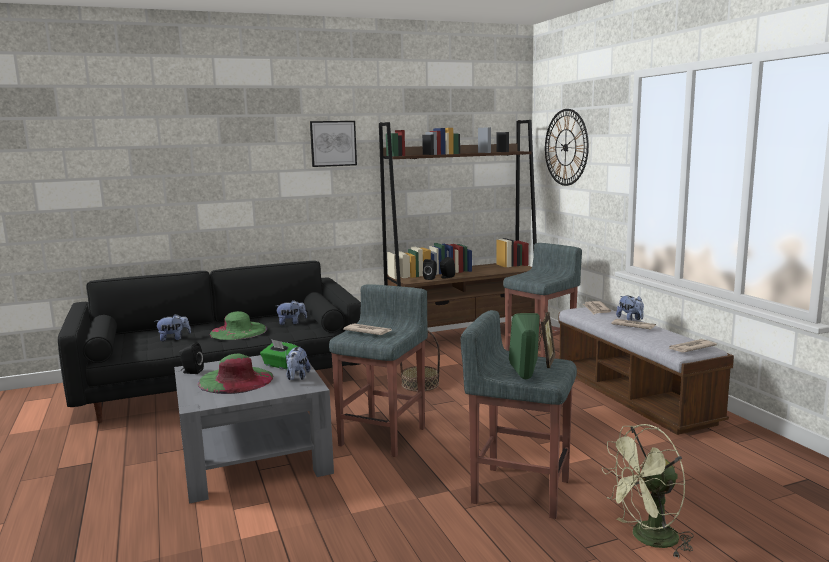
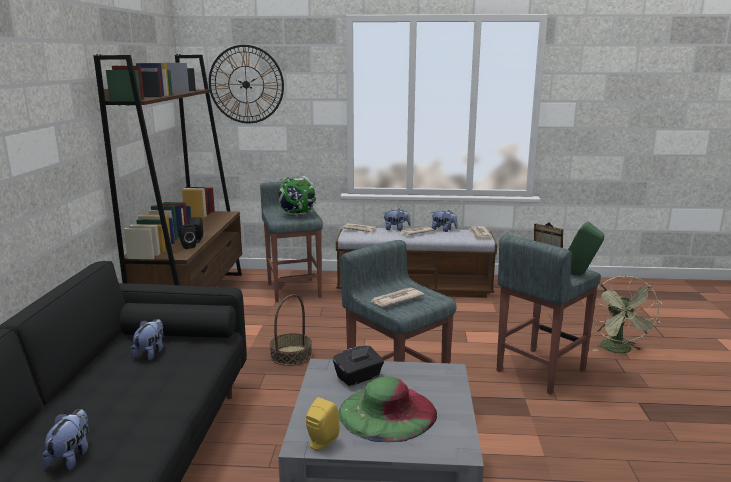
camera: 65 degrees left, 5 degrees up
black speaker [179,342,204,374] -> yellow speaker [306,397,340,450]
green hat [209,311,267,340] -> none
green tissue box [260,339,298,369] -> black tissue box [333,346,384,386]
plush toy [286,347,311,380] -> plush toy moved to [432,210,458,232]
picture [310,121,357,167] -> none
none -> globe [278,176,316,217]

